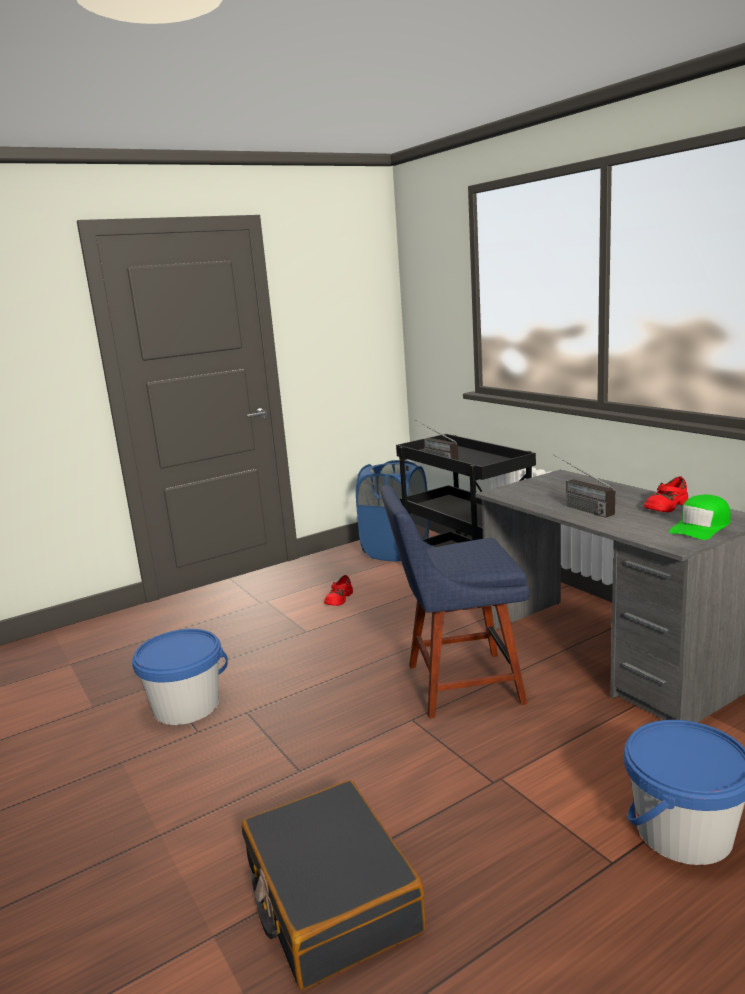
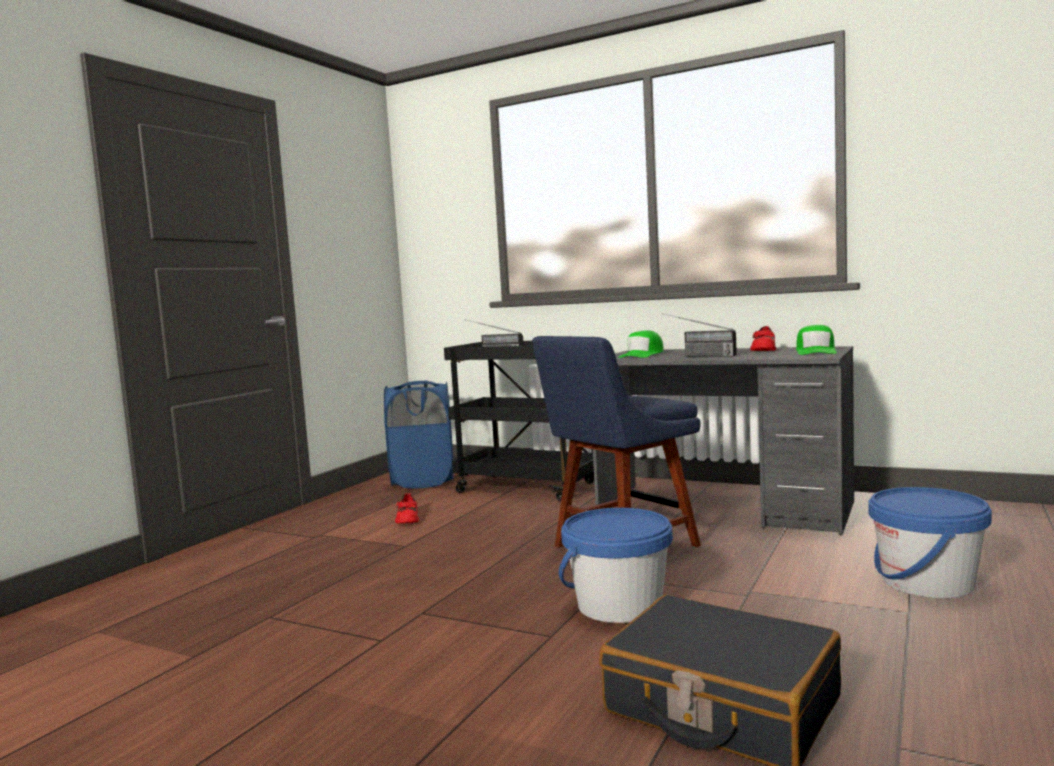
camera: 30 degrees left, 10 degrees down
blue bucket [132,629,228,725] -> blue bucket moved to [559,508,673,623]
none -> green cap [618,330,664,358]

